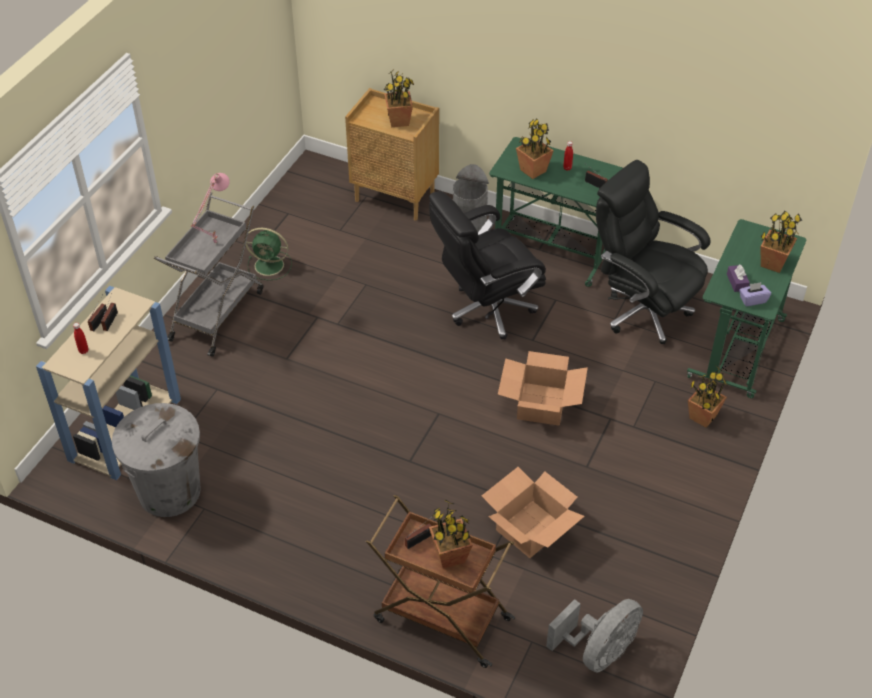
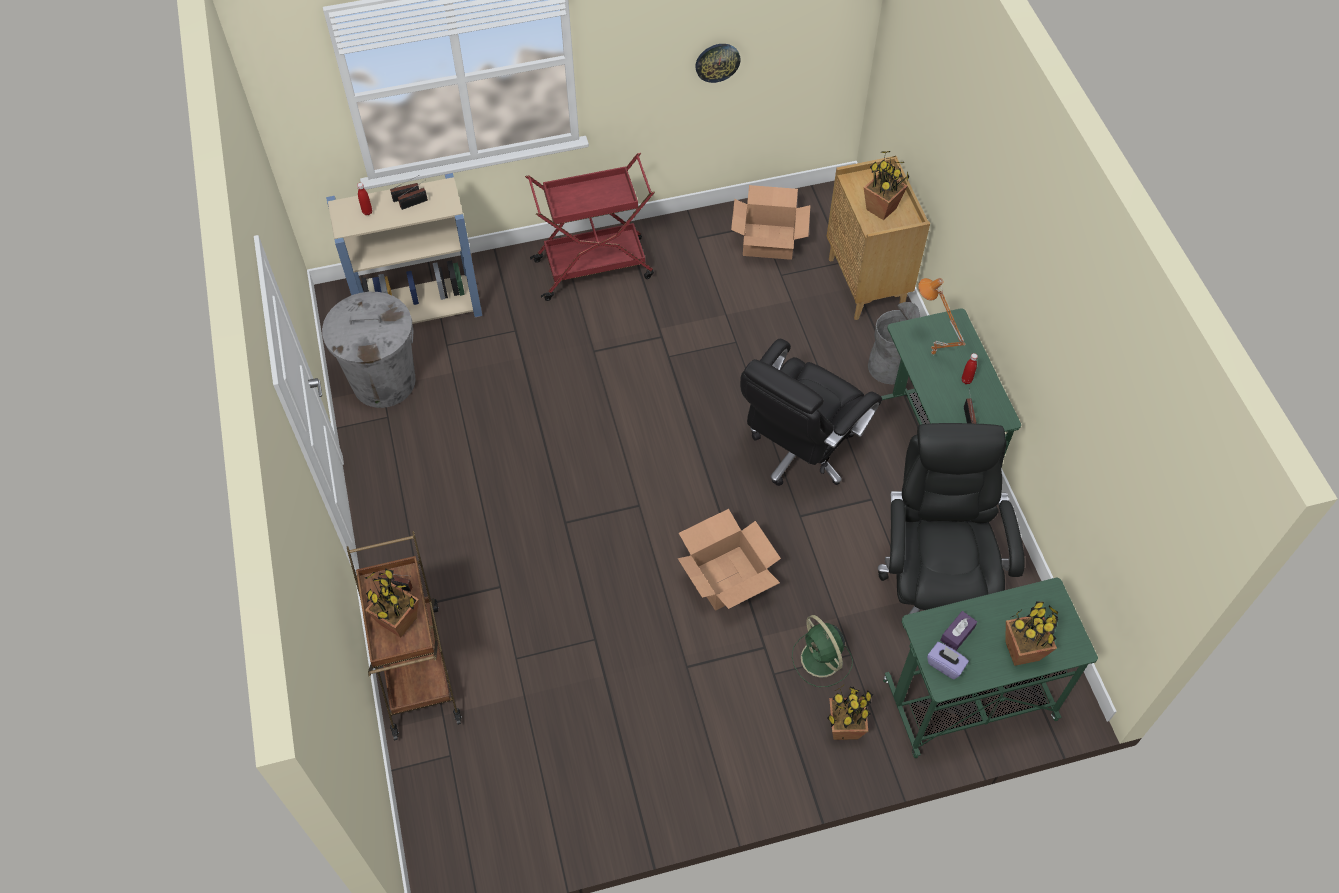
camera: 50 degrees right, 10 degrees up
grey cart [153,192,264,357] -> red cart [525,153,655,301]
pink table lamp [191,173,230,244] -> none
green fan [246,228,292,280] -> green fan moved to [792,615,853,687]
black office chair [429,191,546,339] -> black office chair turned 75 degrees counterclockwise [740,339,882,486]
cardboard box [482,467,585,558] -> cardboard box moved to [731,185,810,260]
potted plant [516,119,554,179] -> orange table lamp [918,278,966,356]
grey fan [546,599,643,673] -> none
none -> wall clock [695,44,741,83]

